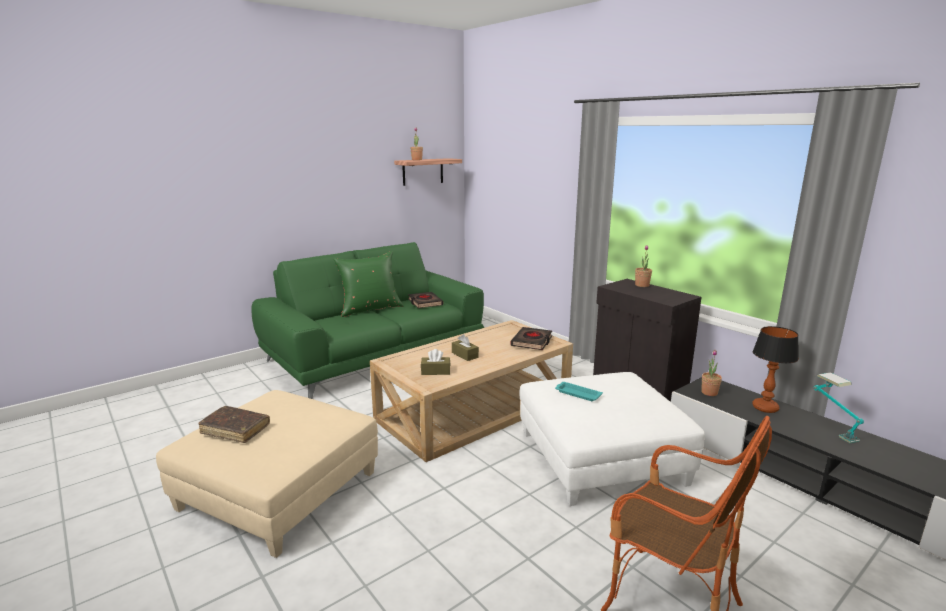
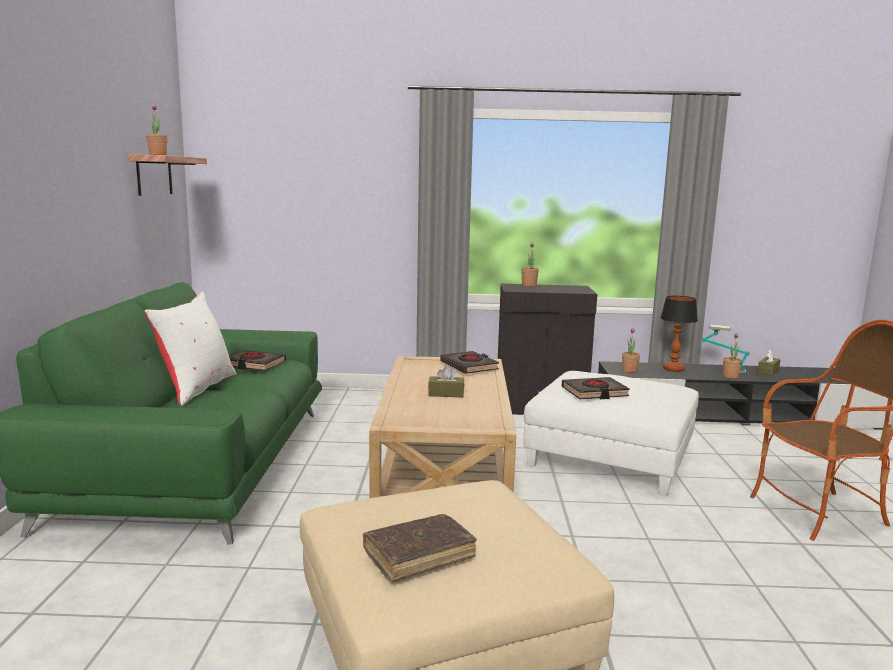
camera: 50 degrees left, 5 degrees down
green pillow [333,251,404,317] -> white pillow [144,292,237,406]
brown tissue box [421,349,450,375] -> brown tissue box moved to [757,350,781,375]
turquoise tray [555,382,603,401] -> black book [562,377,630,399]
none -> potted plant [723,333,742,379]

